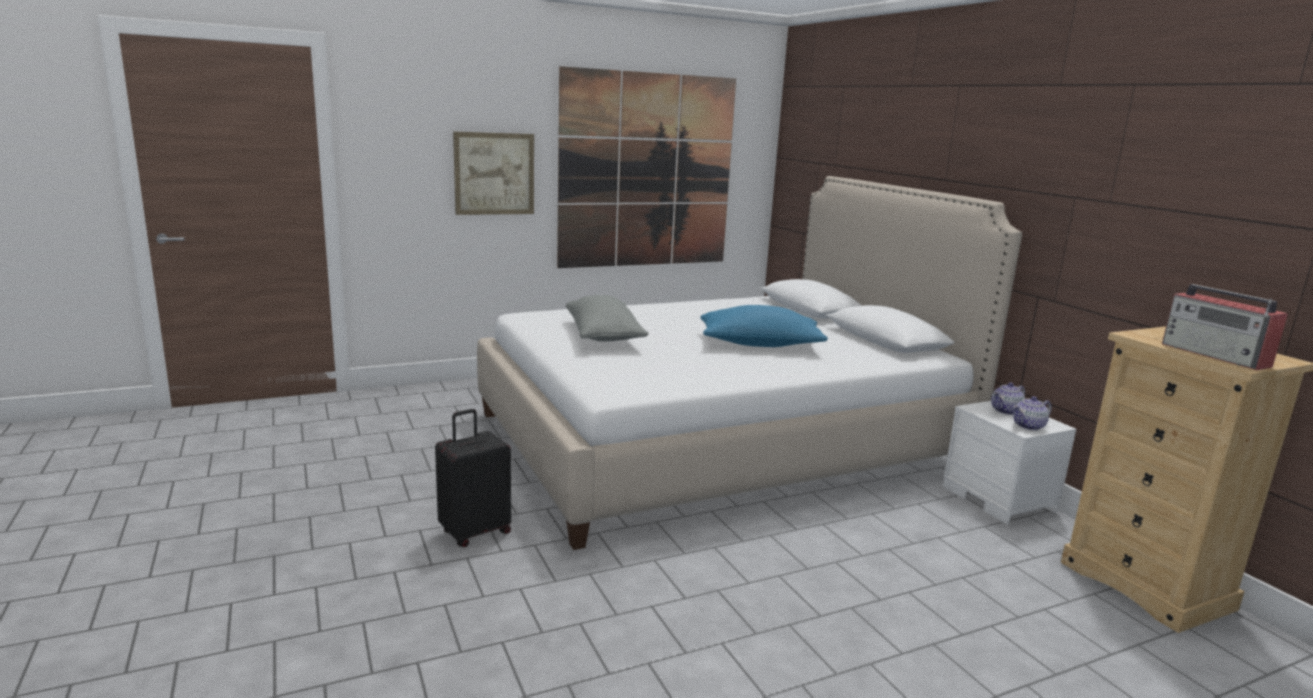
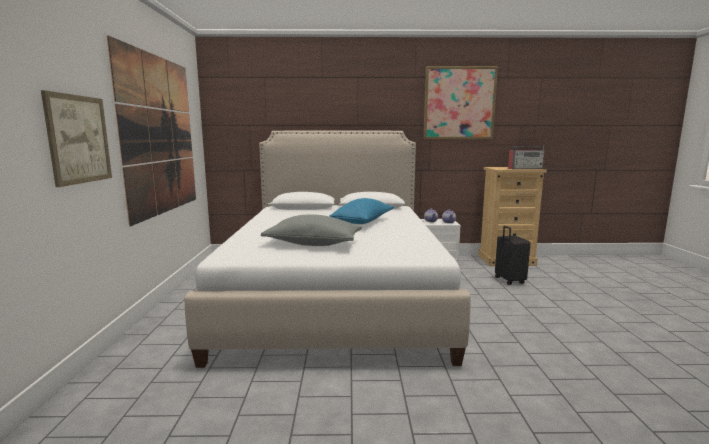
camera: 65 degrees left, 5 degrees down
black suitcase [435,409,511,547] -> black suitcase moved to [495,226,531,285]
none -> picture [423,66,498,139]

